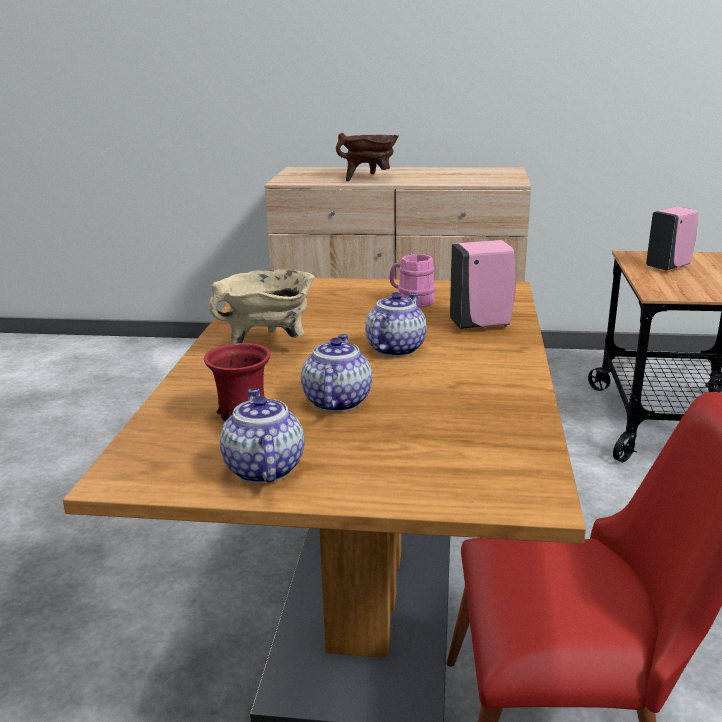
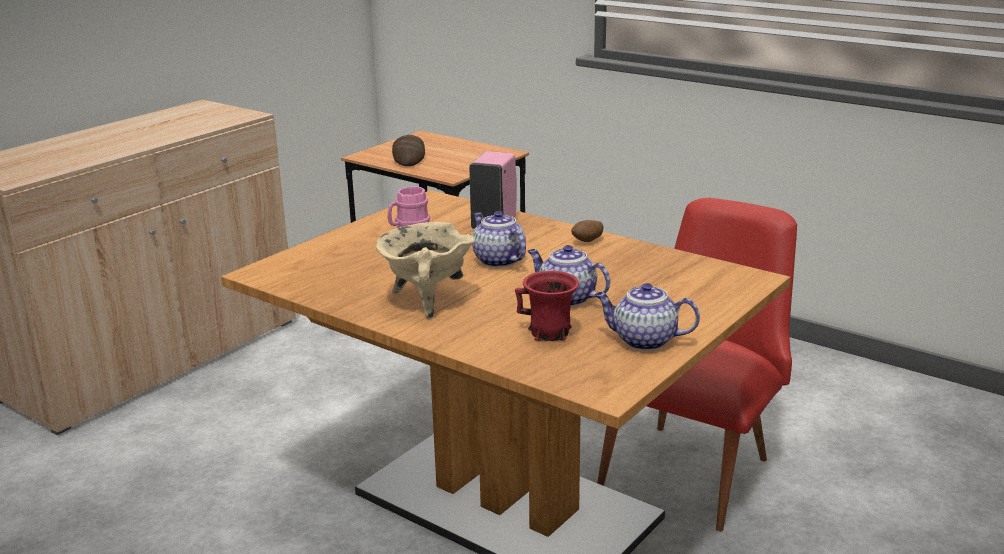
camera: 60 degrees left, 0 degrees up
brown cooking pot [336,133,399,181] -> none
pink soap dispenser [646,206,698,270] -> bread [392,135,425,166]
none -> potato [571,220,604,242]

